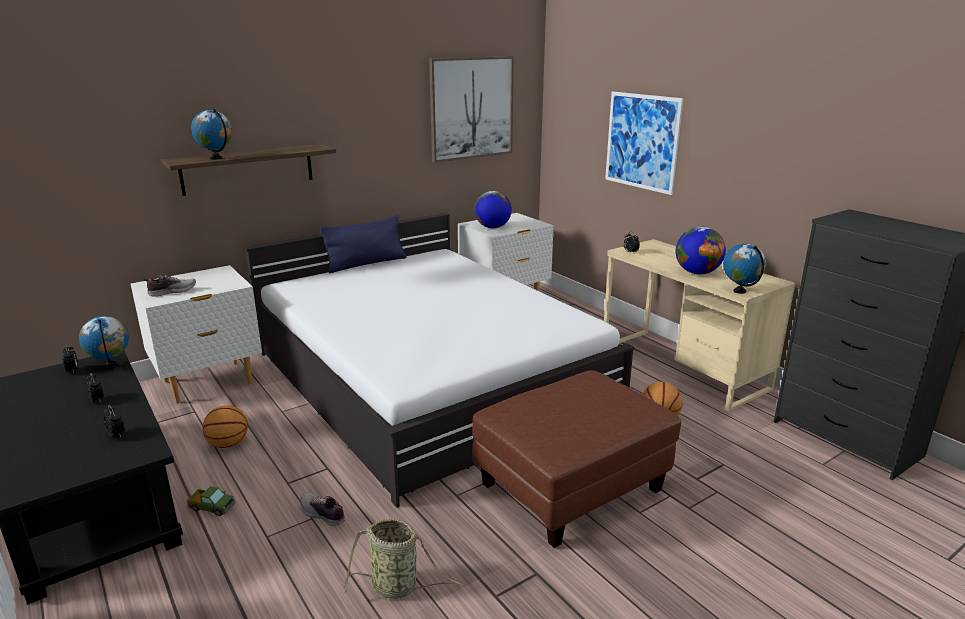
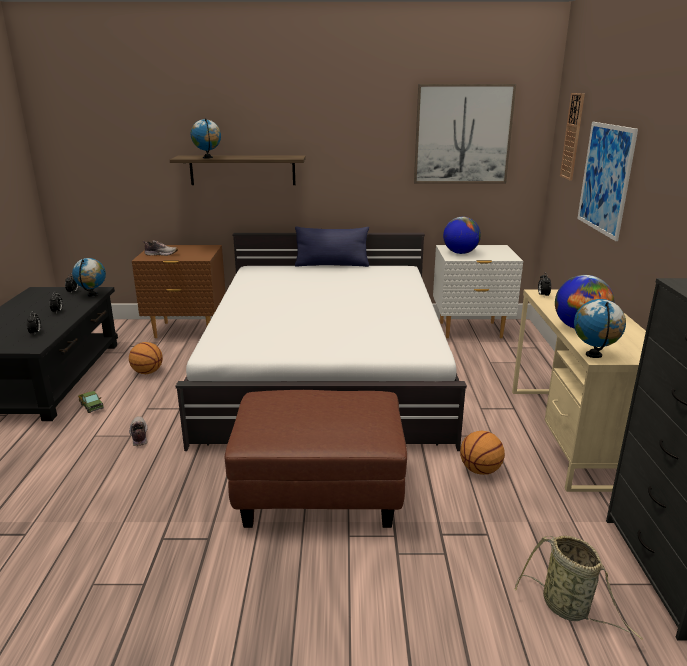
camera: 35 degrees right, 0 degrees up
white nightstand [130,265,262,403] -> brown nightstand [132,245,226,338]
basket [345,518,464,599] -> basket moved to [515,536,643,640]
none -> wall clock [560,93,585,181]

